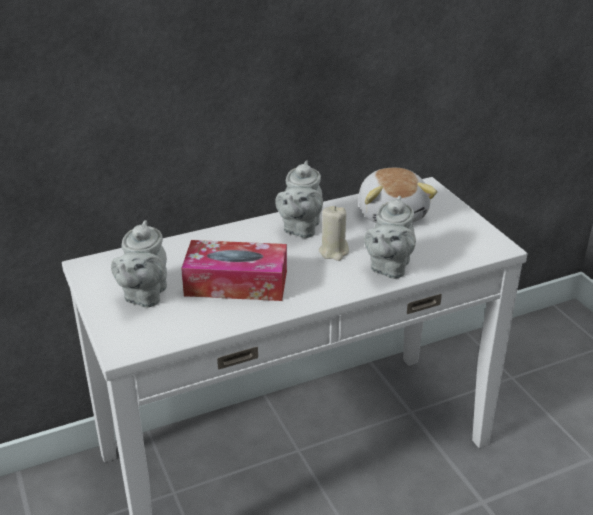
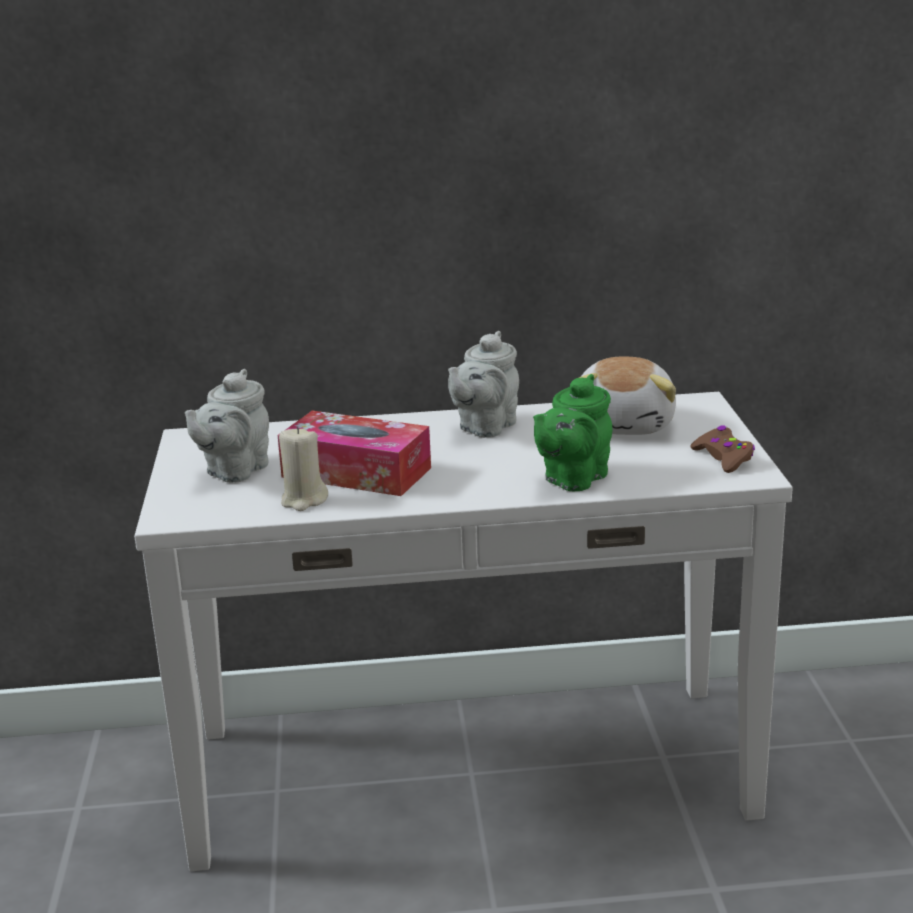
camera: 20 degrees right, 10 degrees down
beige candle [319,206,349,261] -> beige candle moved to [279,427,328,511]
grey teapot [364,196,416,279] -> green teapot [533,374,612,491]
none -> brown game controller [690,426,755,473]

